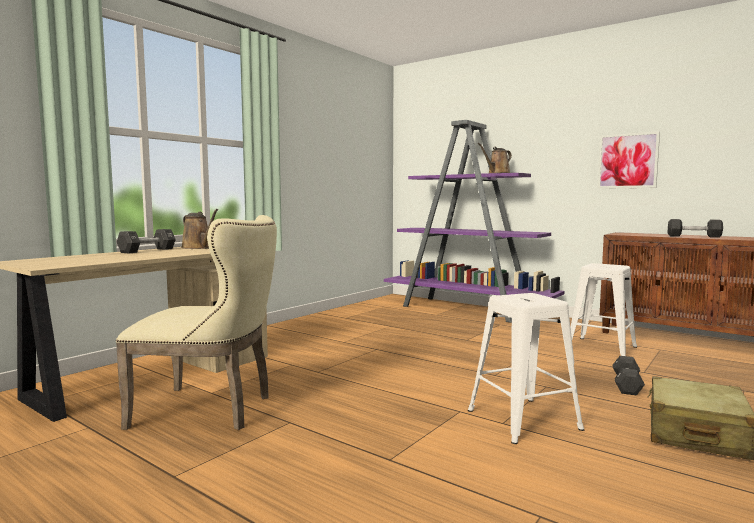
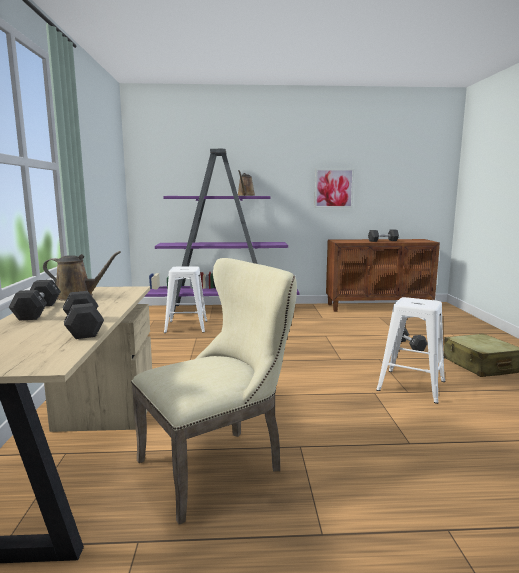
camera: 40 degrees left, 5 degrees up
white stool [571,263,637,356] -> white stool moved to [164,266,207,333]
none -> black dumbbell [63,291,104,339]

